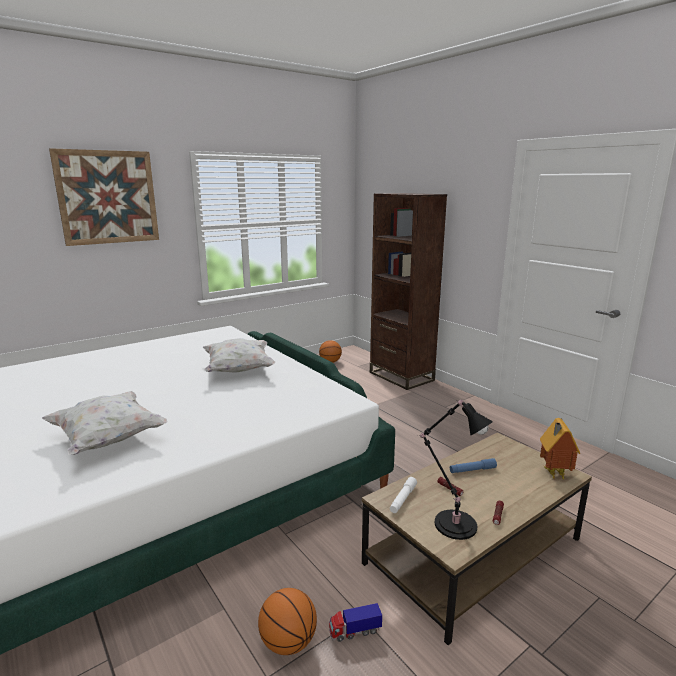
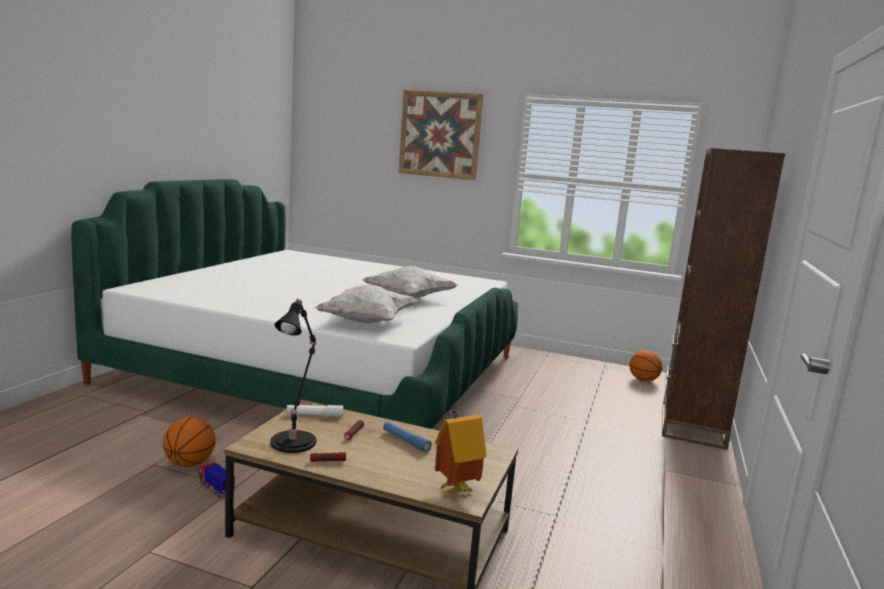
camera: 55 degrees right, 5 degrees down
white pillow [42,391,168,455] -> white pillow moved to [314,284,418,323]

